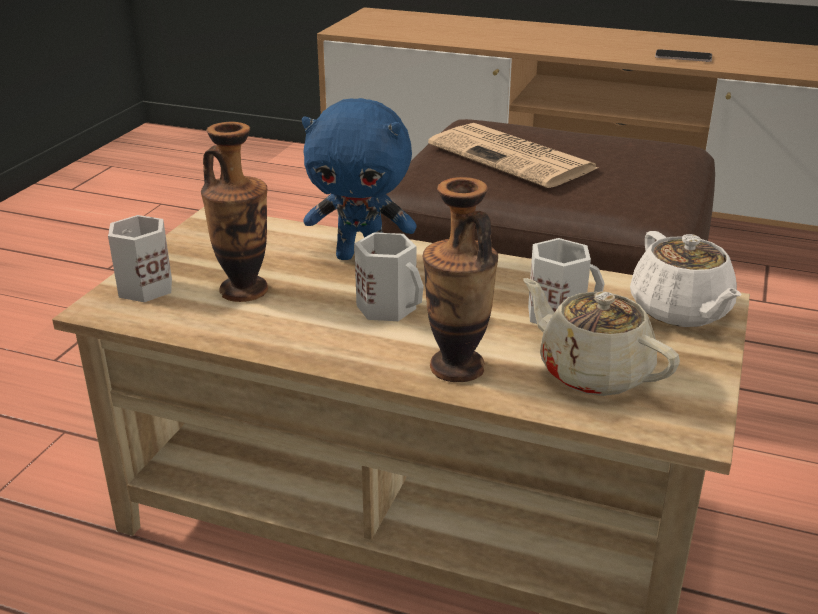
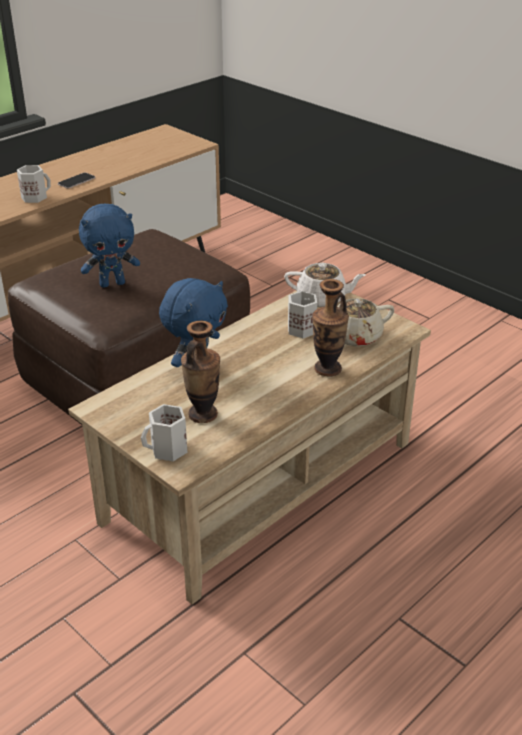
camera: 65 degrees left, 5 degrees up
white mug [354,232,424,321] -> white mug moved to [17,165,51,203]
newspaper [428,123,598,188] -> blue plush toy [79,204,140,287]

